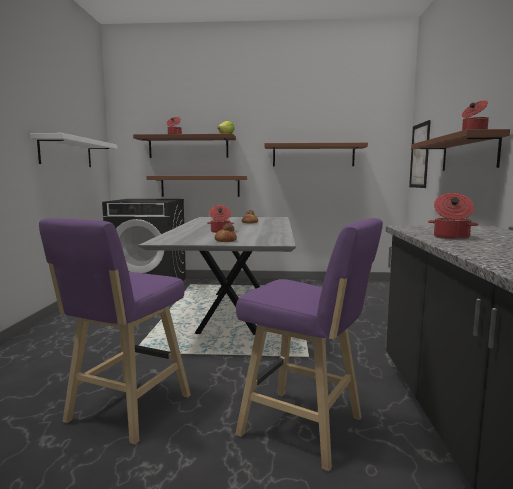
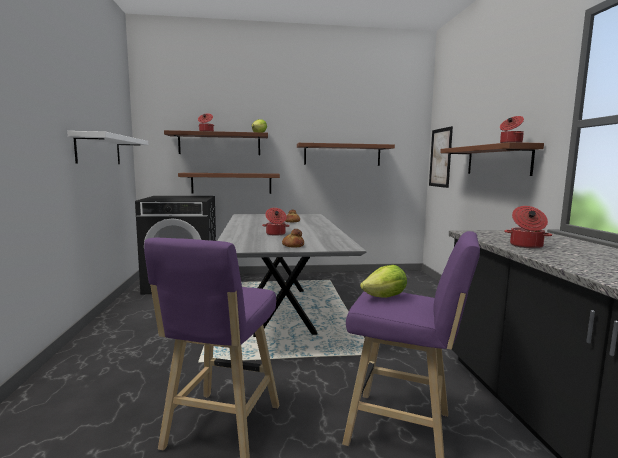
camera: 10 degrees left, 0 degrees up
none -> lettuce [360,265,407,298]

